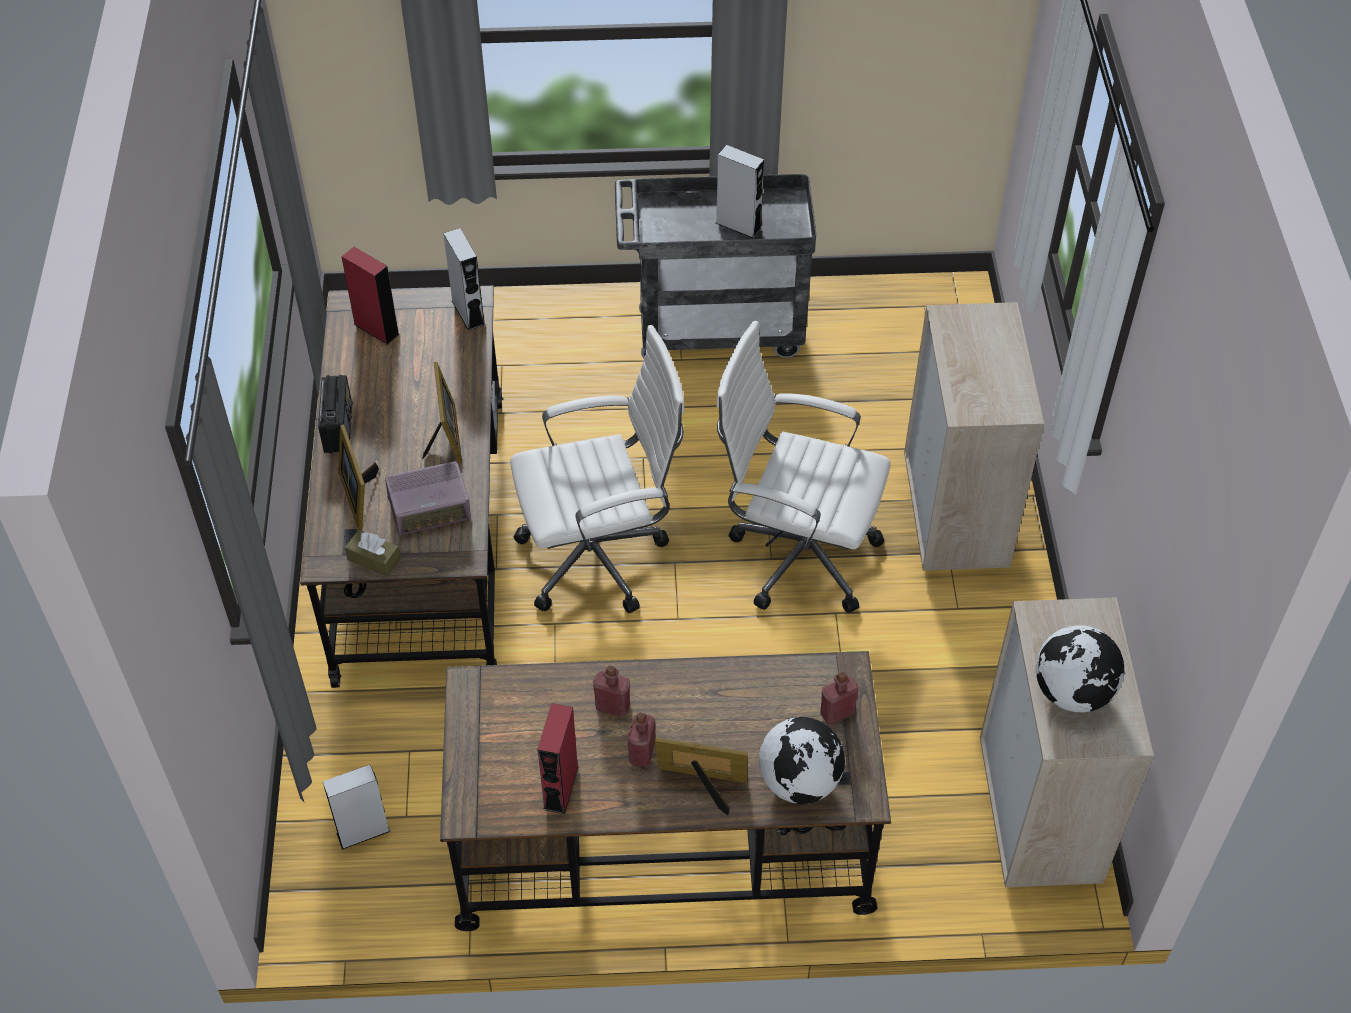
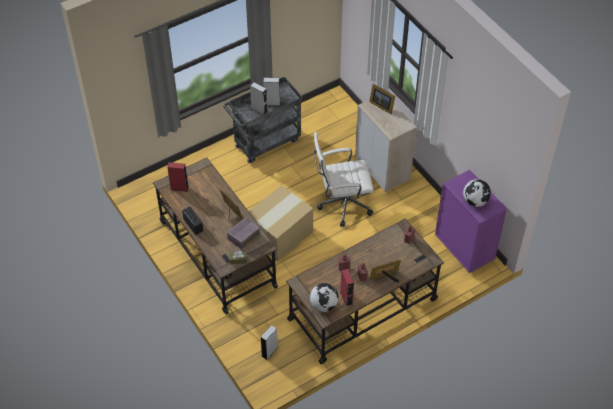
camera: 30 degrees left, 0 degrees up
picture frame [338,424,379,531] -> picture frame moved to [369,84,395,114]
grey speaker [443,228,485,331] -> grey speaker moved to [250,82,267,115]
white office chair [510,325,684,613] -> cardboard box [249,185,313,261]
globe [759,717,845,804] -> globe moved to [310,283,339,312]
beige cabinet [980,597,1154,887] -> purple cabinet [435,170,507,273]

